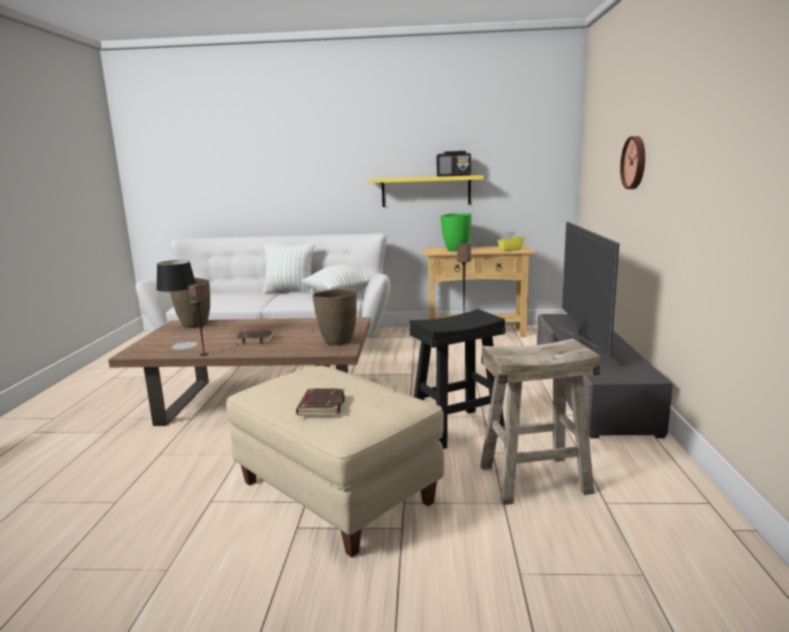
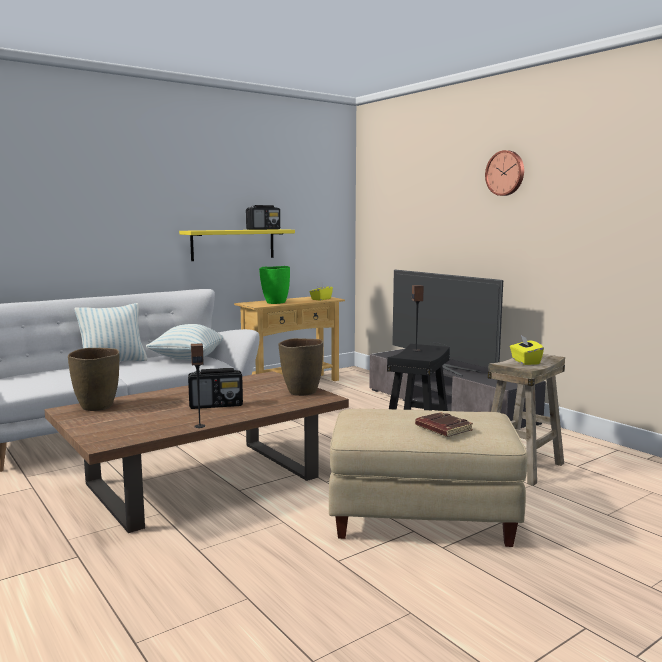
camera: 40 degrees left, 5 degrees down
table lamp [156,260,198,350] -> none
brown book [235,330,274,344] -> radio [188,368,243,409]
wall clock [620,136,645,189] -> wall clock moved to [485,150,524,196]
none -> yellow tissue box [510,335,544,365]

